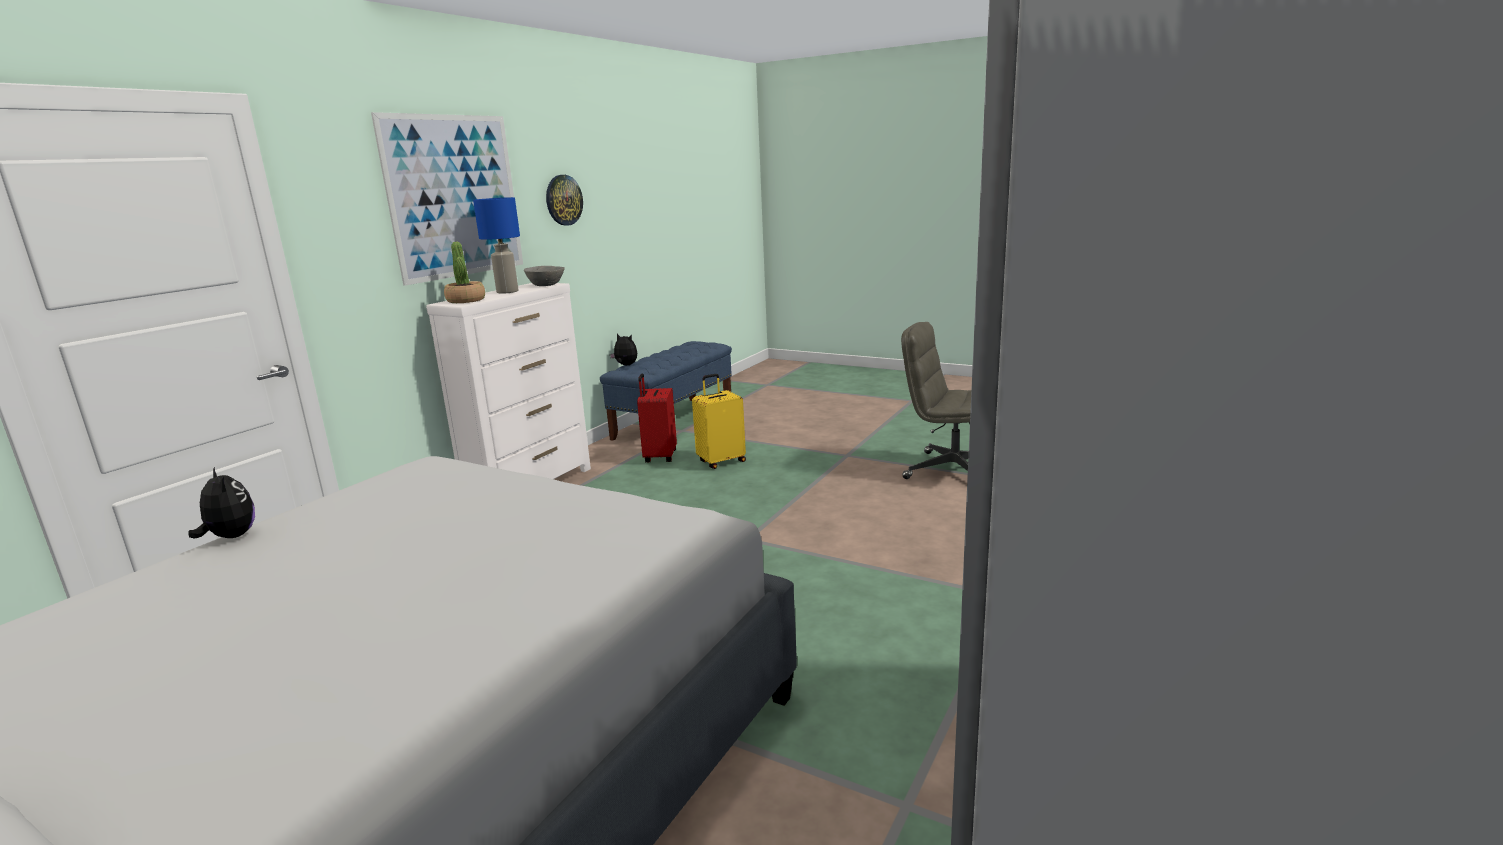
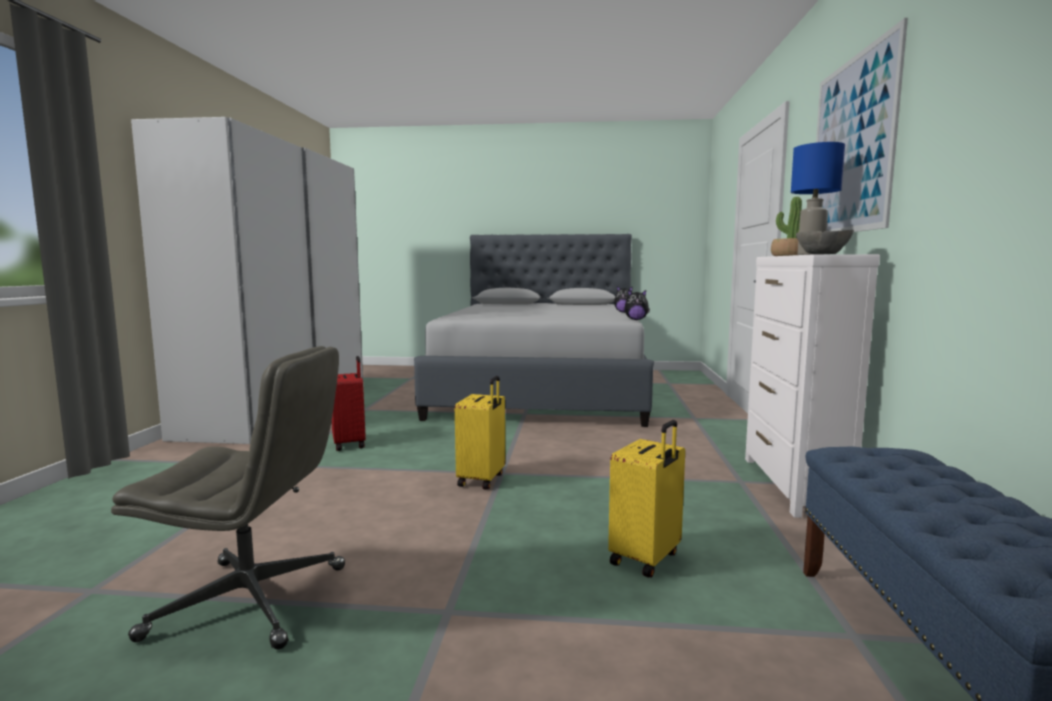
camera: 155 degrees right, 10 degrees down
wall clock [546,175,583,226] -> none
plush toy [610,334,637,365] -> plush toy moved to [624,290,650,320]
red suitcase [637,373,677,463] -> red suitcase moved to [332,356,366,451]
none -> yellow suitcase [455,376,505,490]

